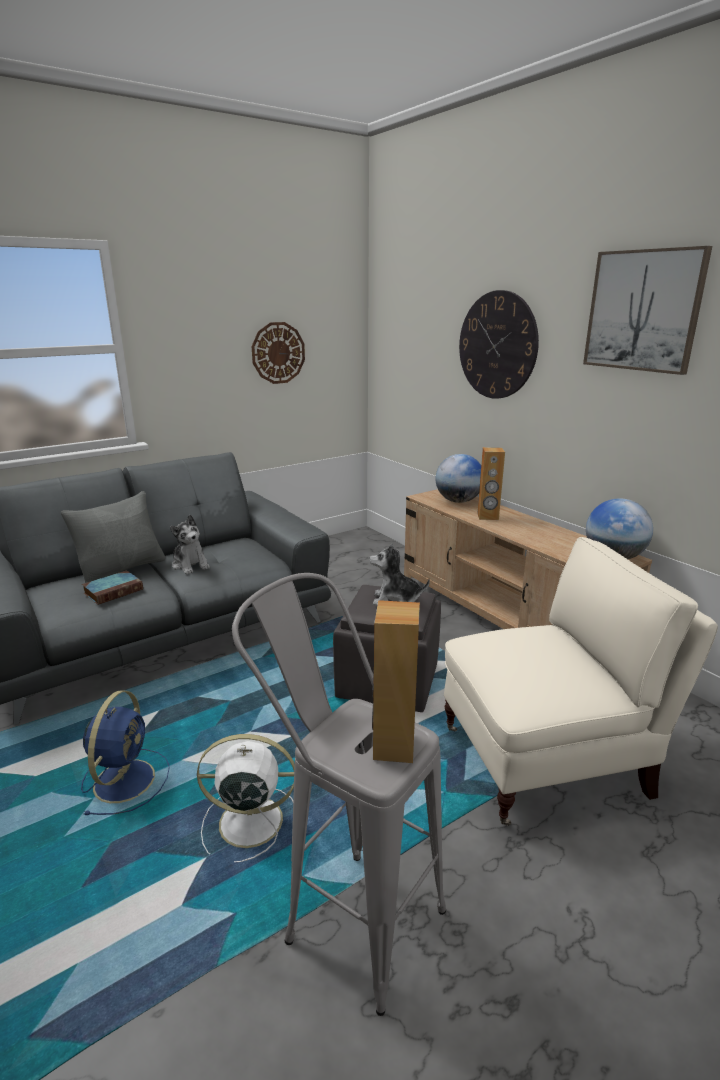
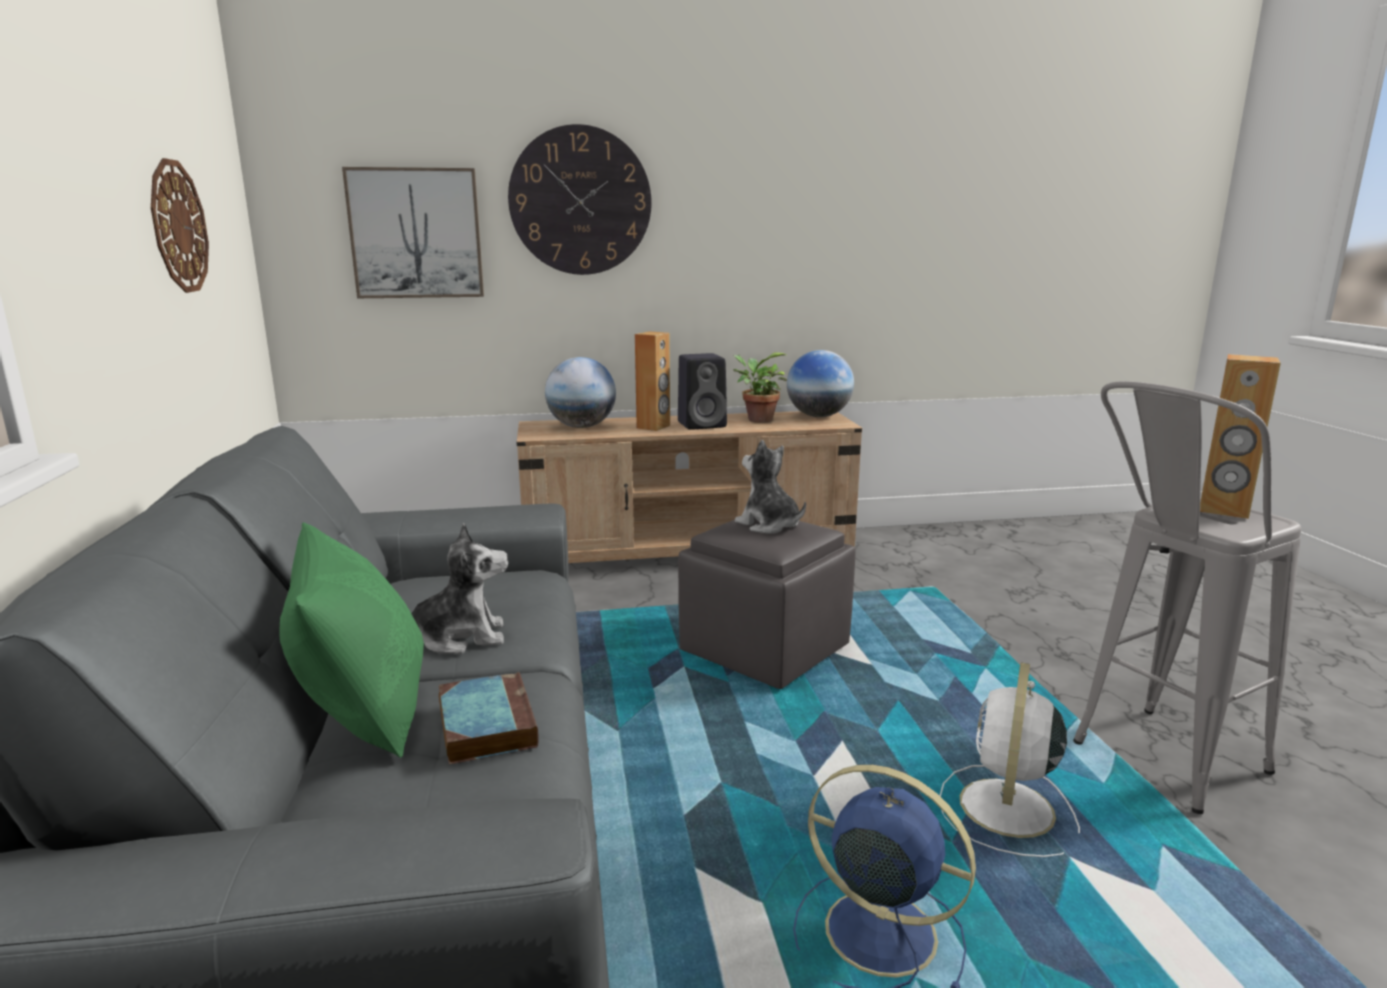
camera: 65 degrees left, 5 degrees down
grey pillow [61,491,165,583] -> green pillow [280,522,424,758]
plush toy [369,543,430,605] -> plush toy turned 105 degrees clockwise [735,440,806,534]
beige armchair [444,537,718,826] -> none
picture [583,246,712,375] -> picture moved to [342,167,484,298]
none -> black speaker [678,353,727,430]
none -> potted plant [733,352,788,423]

